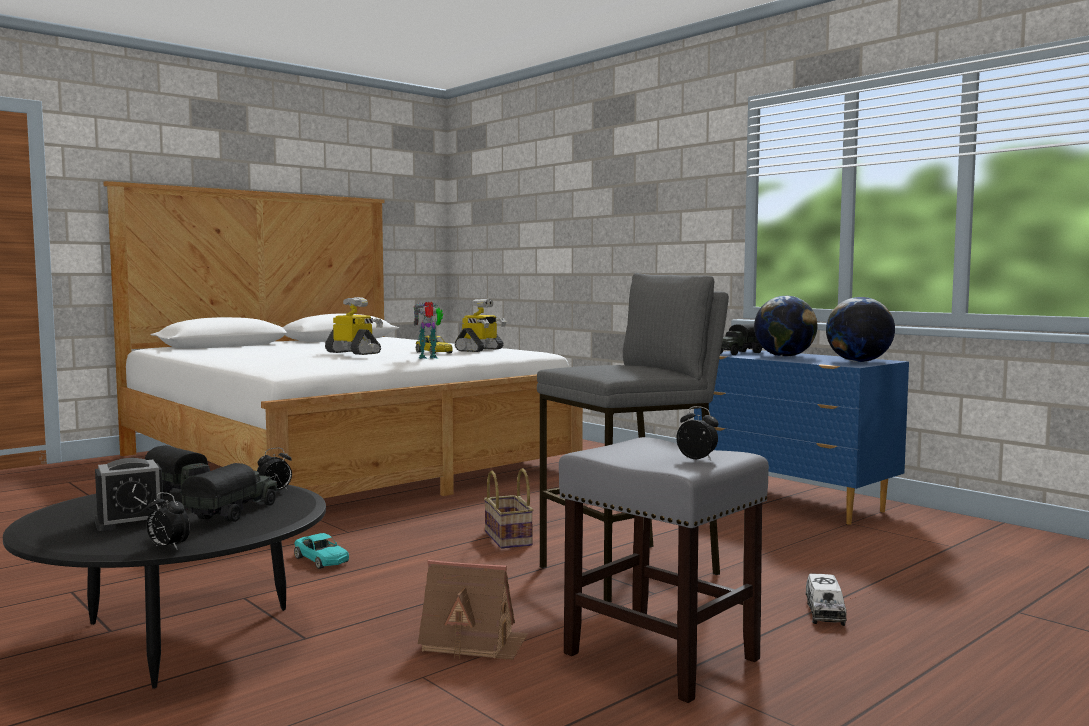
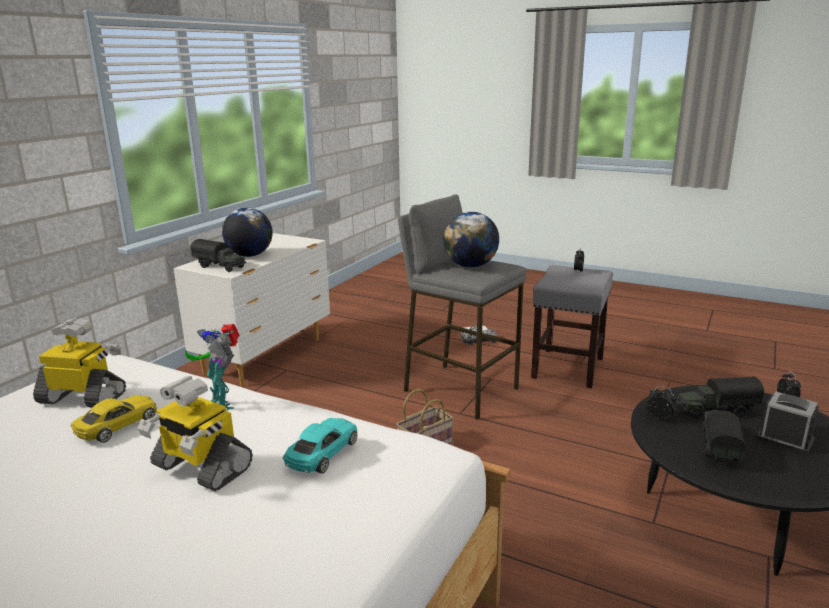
camera: 110 degrees left, 15 degrees up
turquoise toy car [294,533,349,569] -> turquoise toy car moved to [283,418,357,474]
toy robot [325,297,383,355] -> toy robot turned 75 degrees counterclockwise [138,376,253,491]
toy house [418,560,528,660] -> none
blue dresser [694,349,909,525] -> white dresser [173,233,330,387]
globe [826,297,895,362] -> globe moved to [444,212,499,268]

